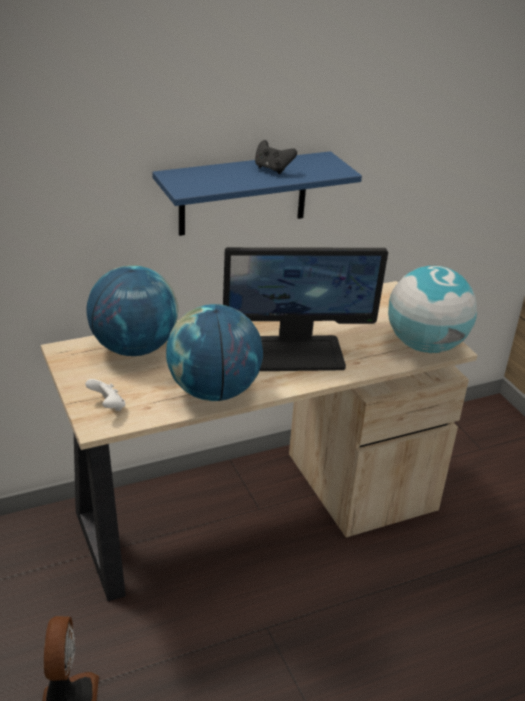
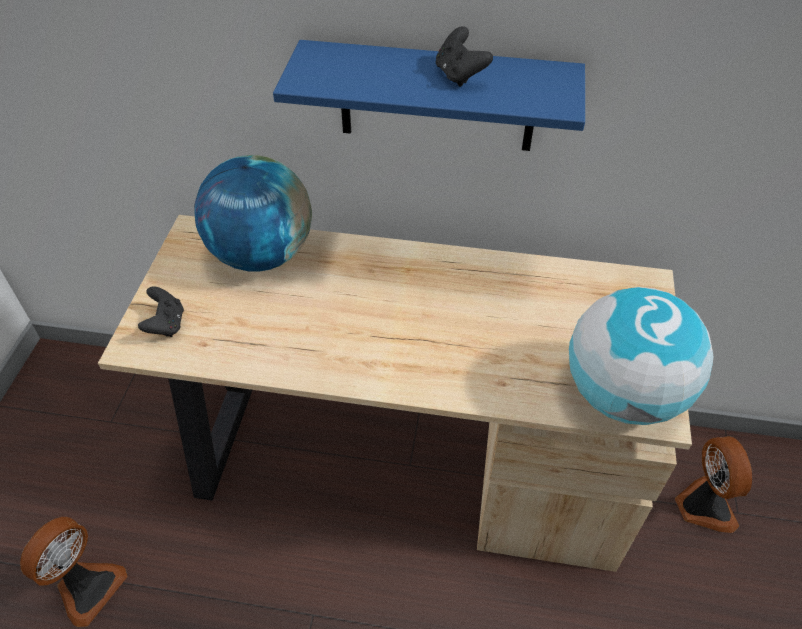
camera: 35 degrees right, 15 degrees up
white game controller [85,379,126,411] -> black game controller [138,286,184,337]
globe [166,304,263,401] -> none
monitor [223,247,388,371] -> none
none -> fan [675,436,752,533]

